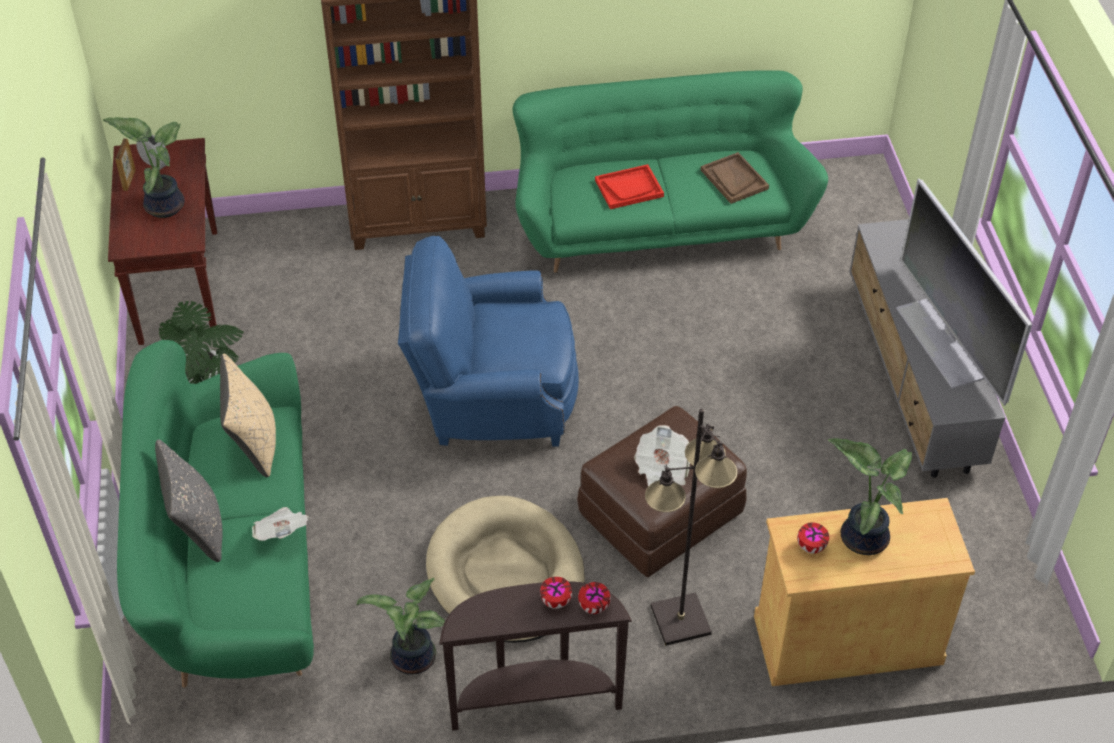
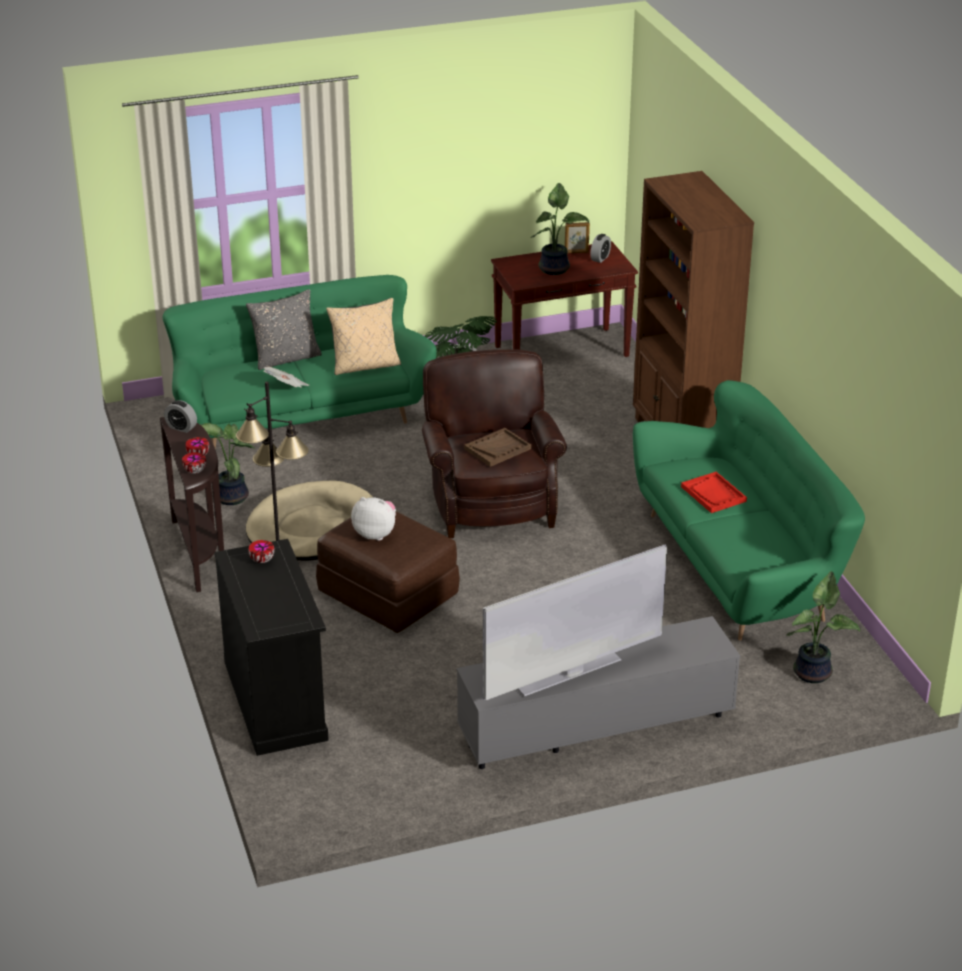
camera: 80 degrees right, 15 degrees down
blue armchair [398,236,579,447] -> brown armchair [422,349,567,538]
newspaper [634,425,690,486] -> plush toy [351,497,396,541]
brown tray [701,152,769,204] -> brown tray moved to [464,428,531,467]
beige cabinet [754,498,975,686] -> black cabinet [214,539,329,756]
potted plant [828,438,912,555] -> potted plant moved to [786,571,860,683]
none -> alarm clock [164,400,197,433]

